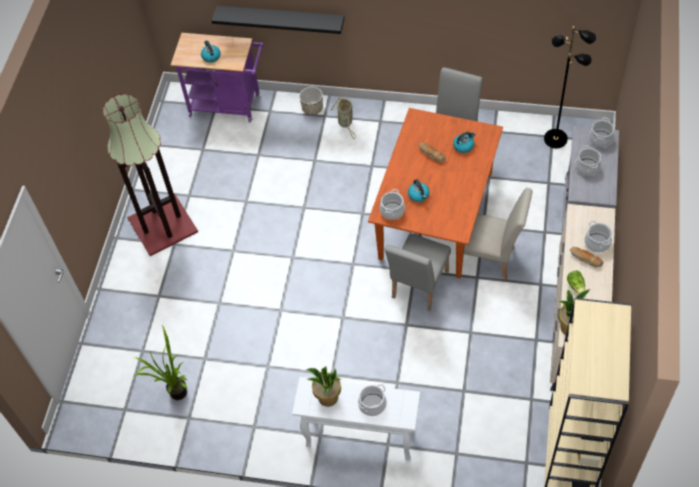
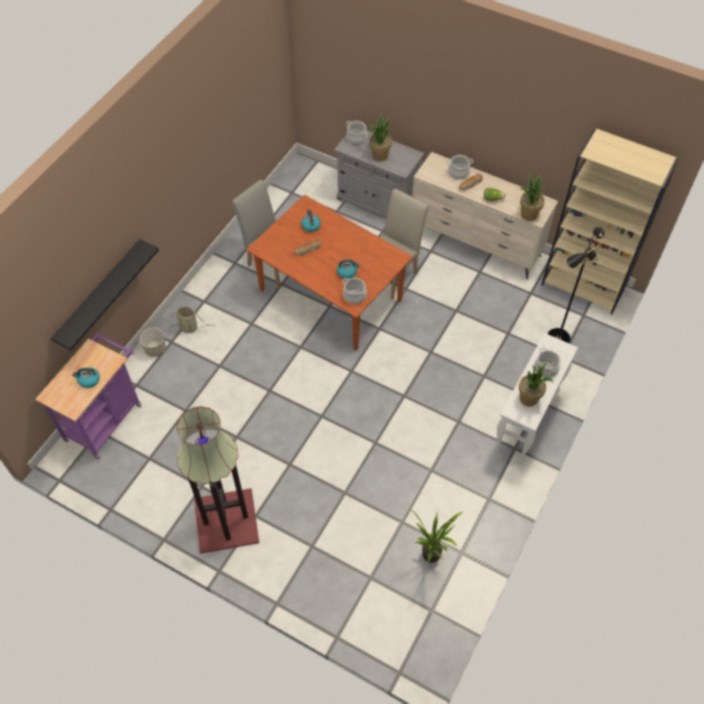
camera: 75 degrees left, 0 degrees up
grey chair [384,234,451,311] -> none
black floor lamp [544,26,596,148] -> black floor lamp moved to [548,227,605,343]
cooking pot [575,145,601,176] -> potted plant [368,114,392,161]

